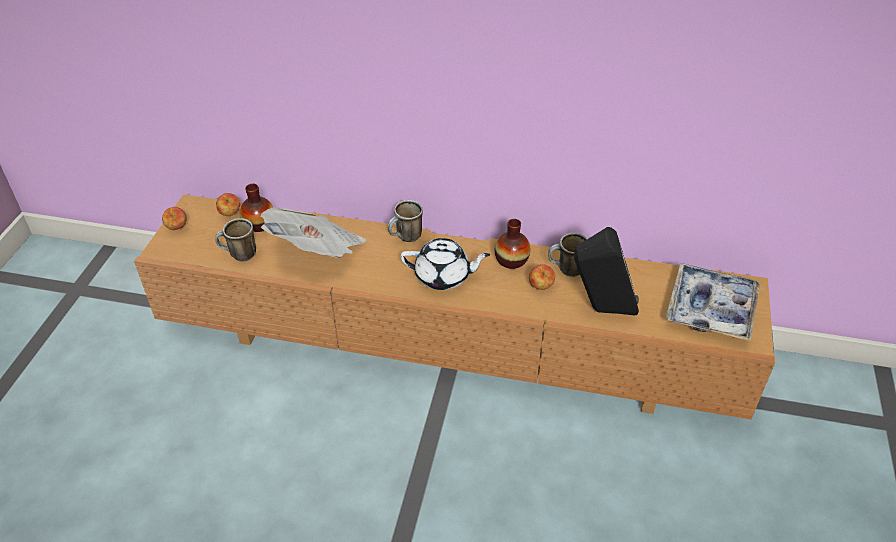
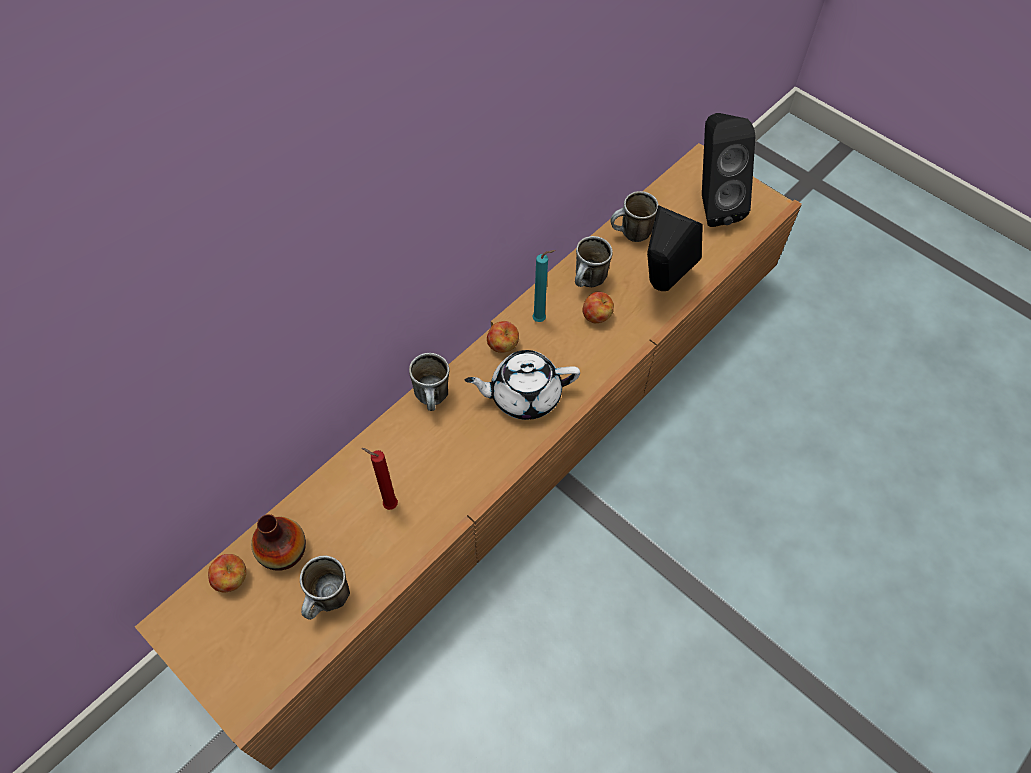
camera: 60 degrees left, 15 degrees up
apple [162,207,187,230] -> apple moved to [487,321,519,353]
newspaper [261,207,366,258] -> red candle [362,448,398,510]
white teapot [400,238,490,290] -> white teapot turned 135 degrees counterclockwise [465,350,580,420]
vase [495,219,530,269] -> turquoise candle [532,250,555,322]
tray [666,263,760,341] -> black speaker [702,113,756,227]
none -> mug [610,191,659,242]

